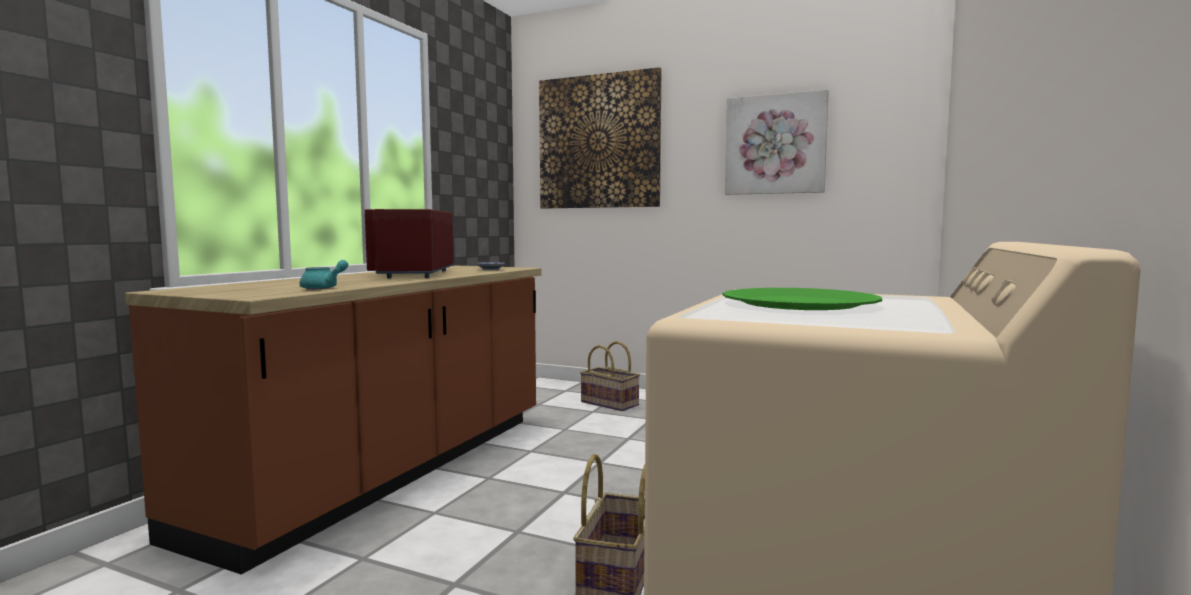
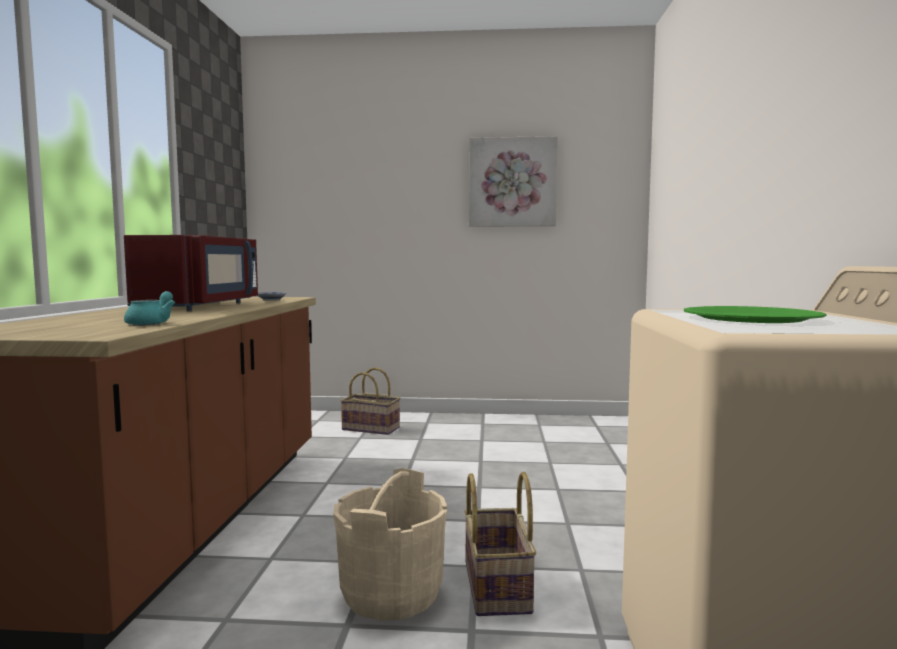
camera: 20 degrees left, 0 degrees up
red microwave [365,209,454,278] -> red microwave turned 150 degrees counterclockwise [124,235,258,311]
picture [539,67,662,209] -> none
none -> beige bucket [334,468,447,620]

